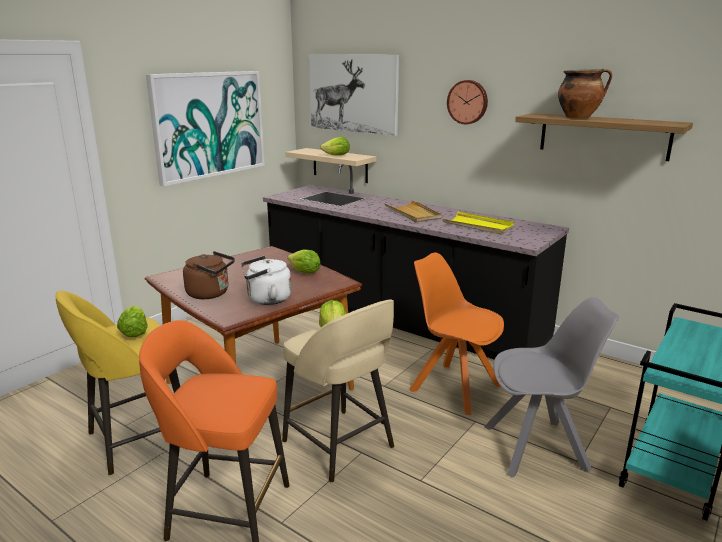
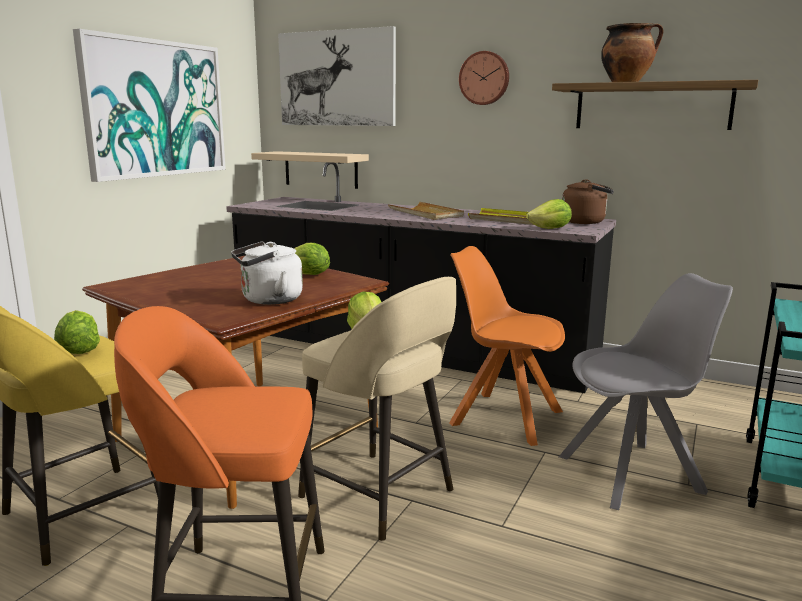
camera: 10 degrees left, 5 degrees down
brown kettle [183,251,235,299] -> brown kettle moved to [562,179,614,224]
lettuce [320,137,350,156] -> lettuce moved to [526,199,572,229]

